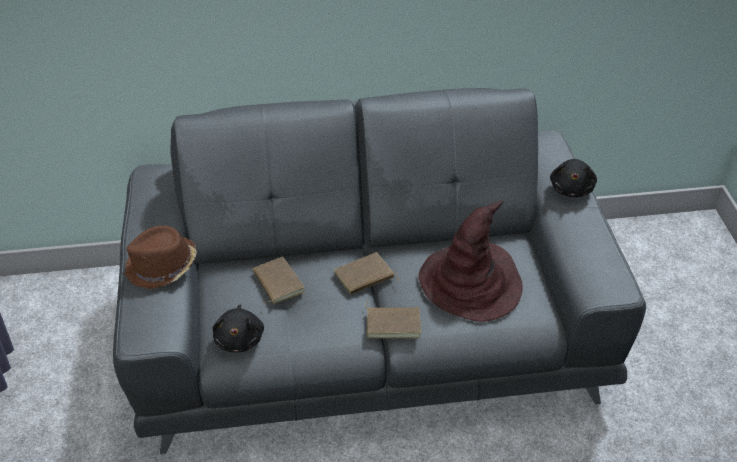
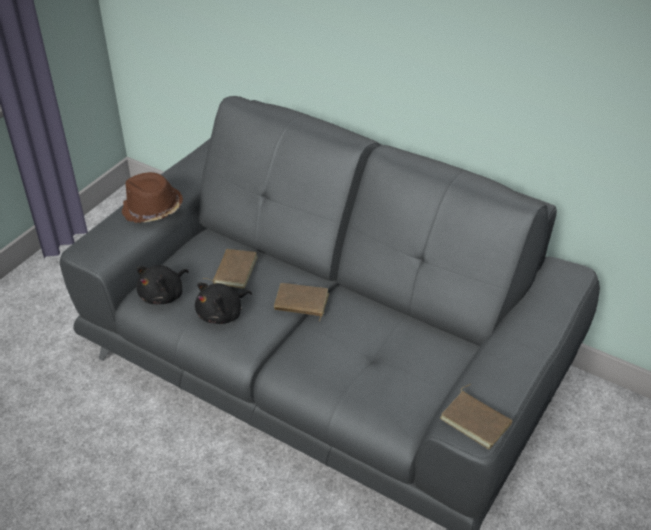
camera: 40 degrees right, 0 degrees up
brown book [365,299,421,338] -> brown book moved to [440,384,513,449]
brown hat [418,201,523,322] -> none
black plush toy [550,159,597,197] -> black plush toy moved to [195,283,252,324]

